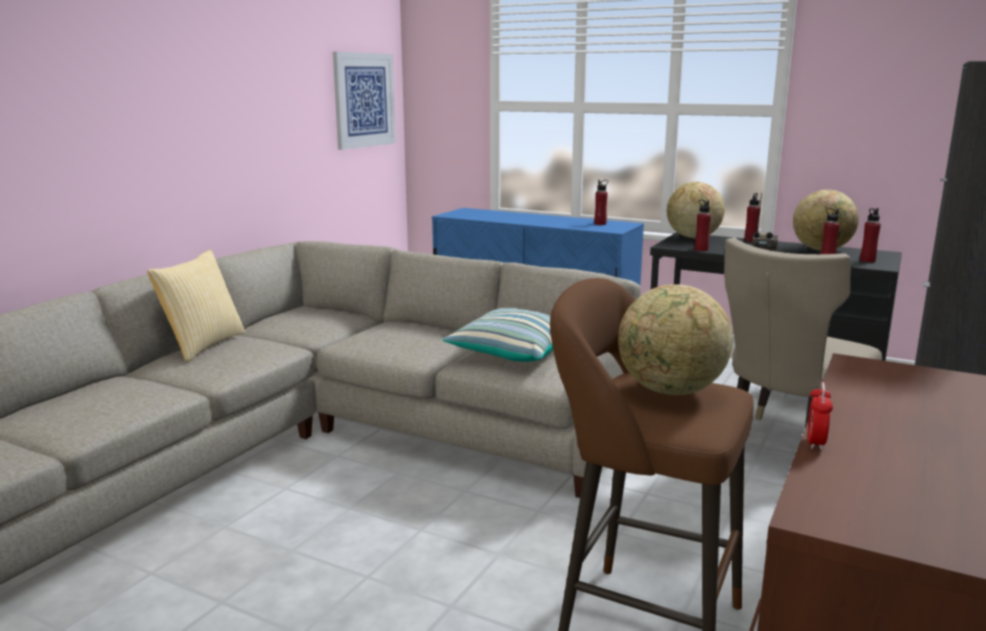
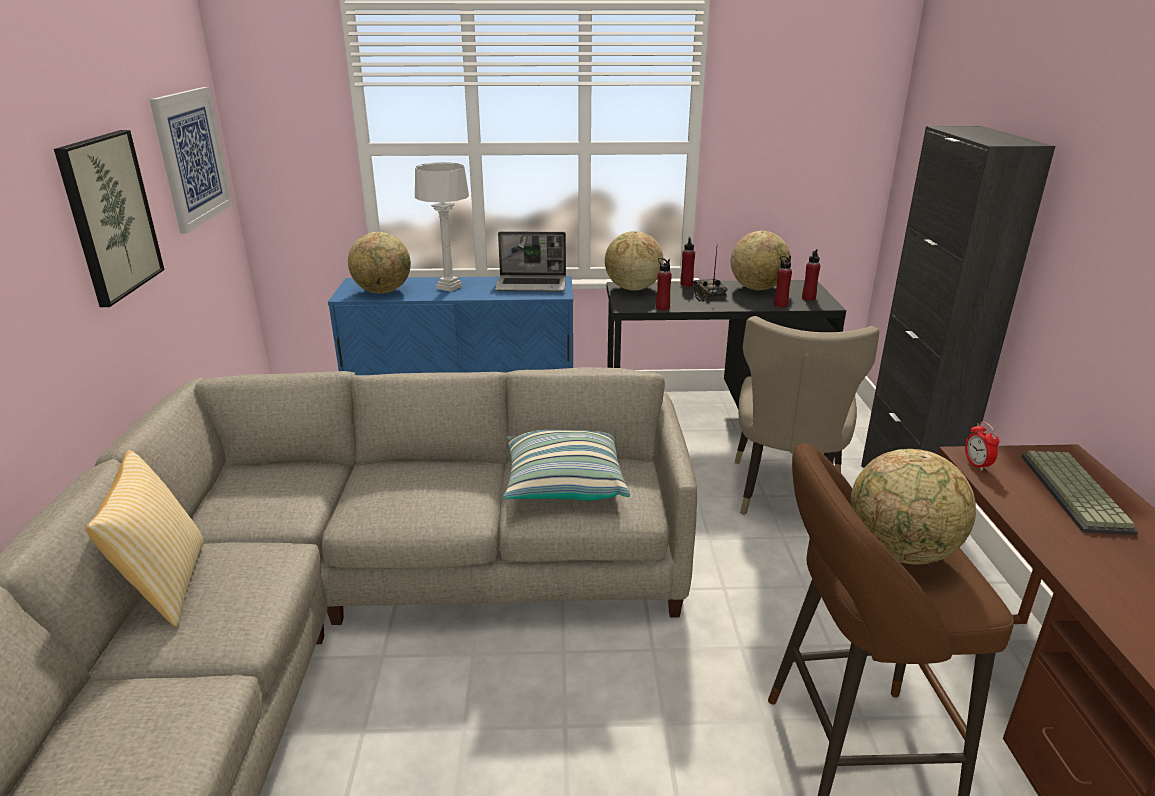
camera: 30 degrees left, 10 degrees up
red bottle [594,180,608,225] -> laptop [495,231,566,292]
alarm clock [808,382,833,450] -> alarm clock moved to [965,422,999,471]
none -> picture [54,130,164,307]
none -> globe [348,232,411,294]
none -> grey table lamp [415,162,469,292]
none -> keyboard [1021,451,1138,535]

